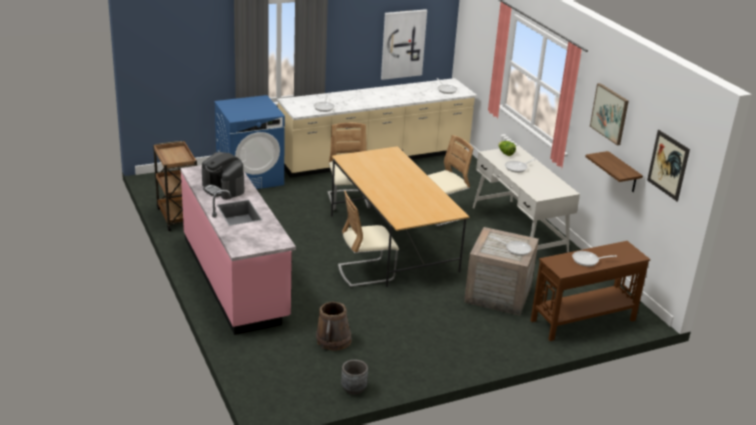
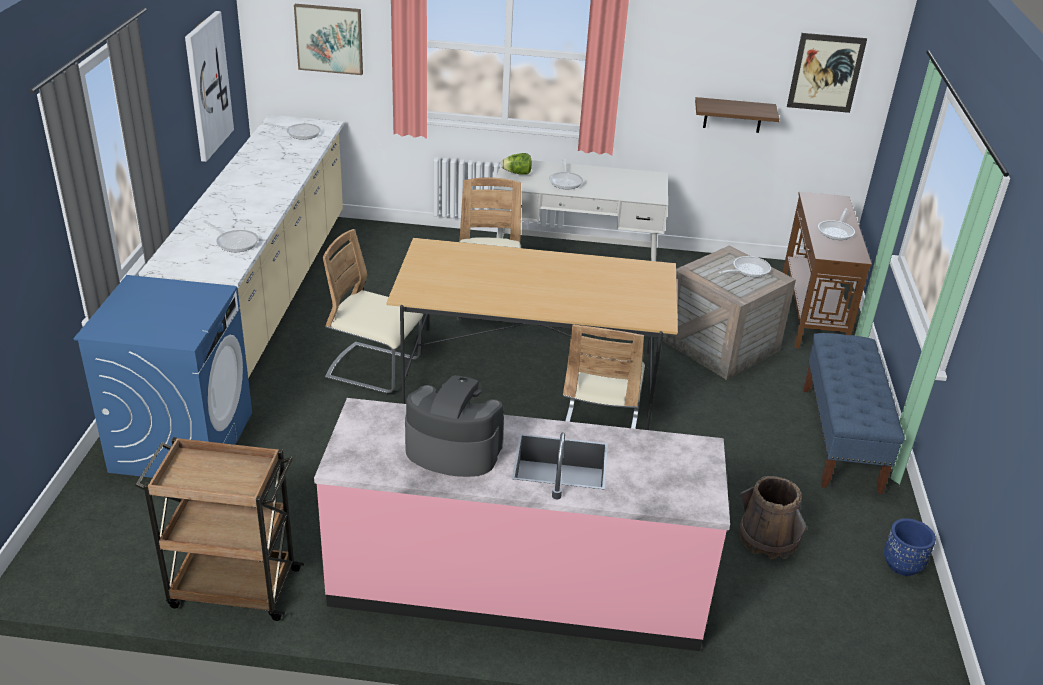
camera: 60 degrees left, 5 degrees up
coffee machine [202,152,244,200] -> coffee machine turned 150 degrees counterclockwise [405,375,504,477]
grey planter [341,360,368,395] -> blue planter [884,518,936,576]
picture [590,83,629,145] -> picture moved to [294,4,363,75]
none -> blue bench [803,333,905,494]

